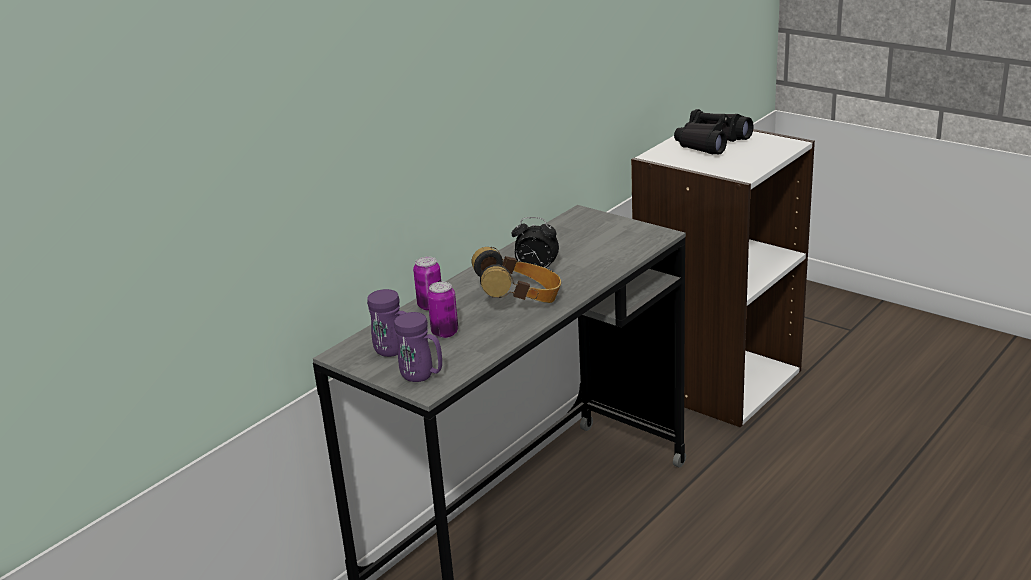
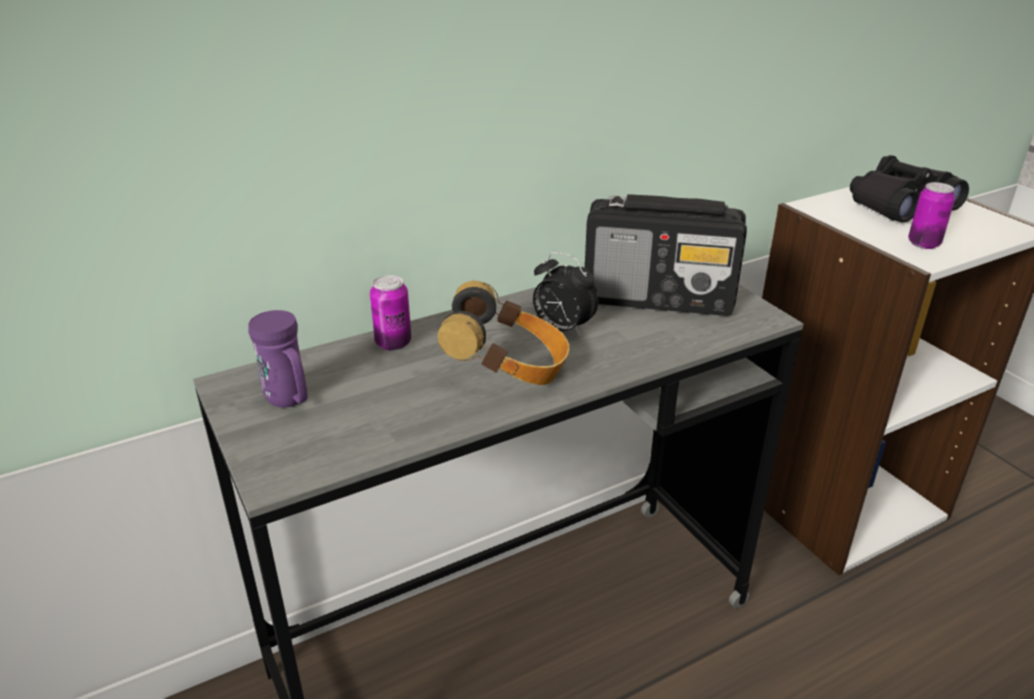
camera: 20 degrees right, 5 degrees up
purple mug [394,312,442,382] -> none
can [427,282,458,338] -> can moved to [908,182,955,249]
none -> radio [585,194,747,316]

